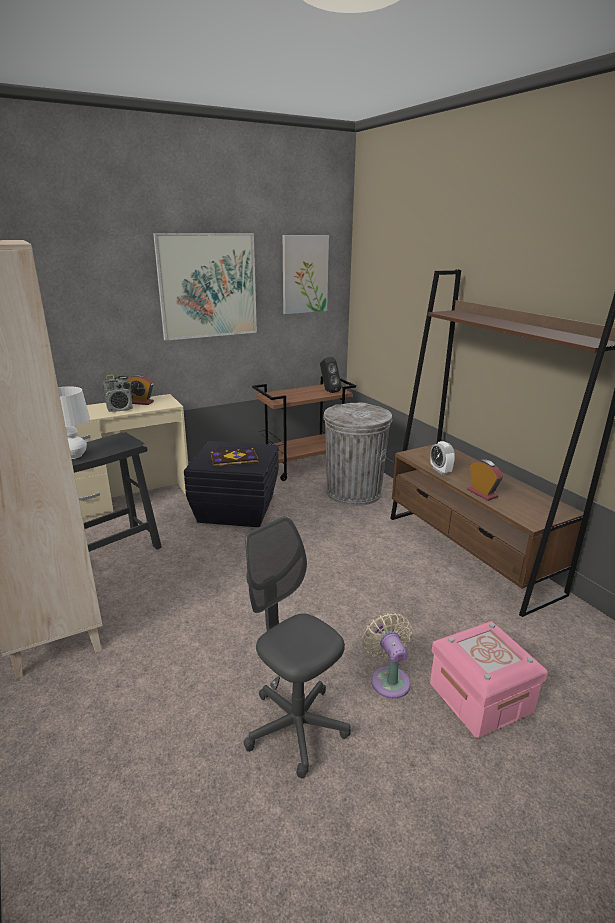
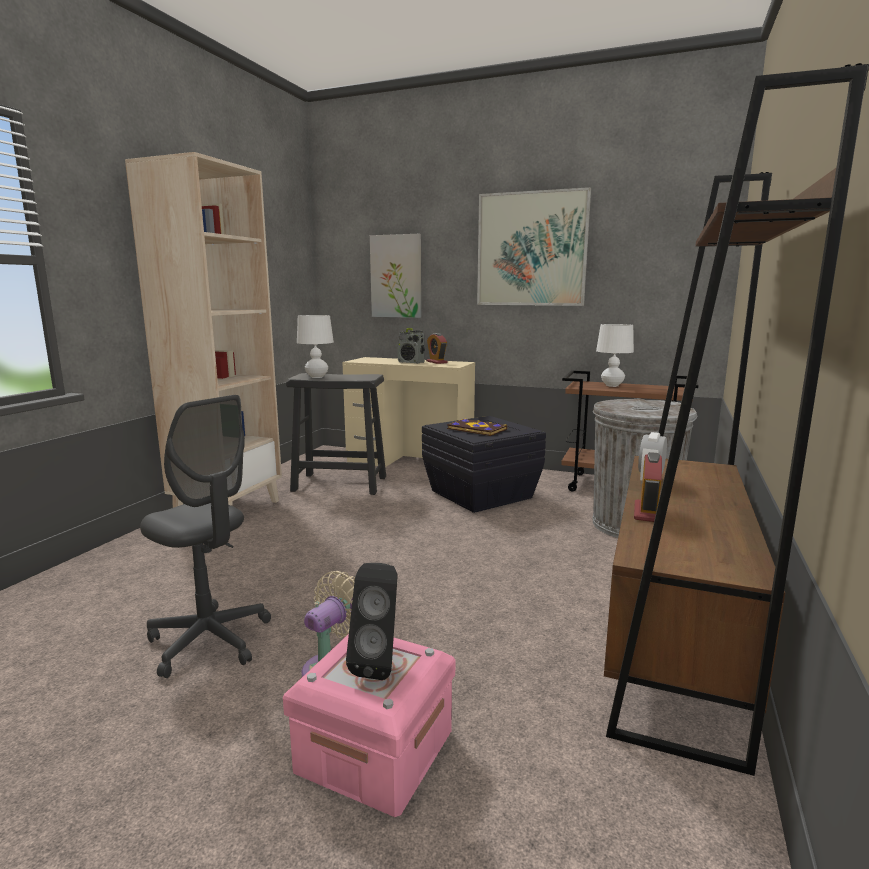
camera: 50 degrees right, 10 degrees down
grey office chair [244,516,351,778] -> grey office chair turned 120 degrees clockwise [140,395,271,678]
picture [283,235,329,314] -> picture moved to [370,234,421,318]
black speaker [320,357,342,393] -> black speaker moved to [346,563,398,680]
none -> white table lamp [596,324,634,387]

